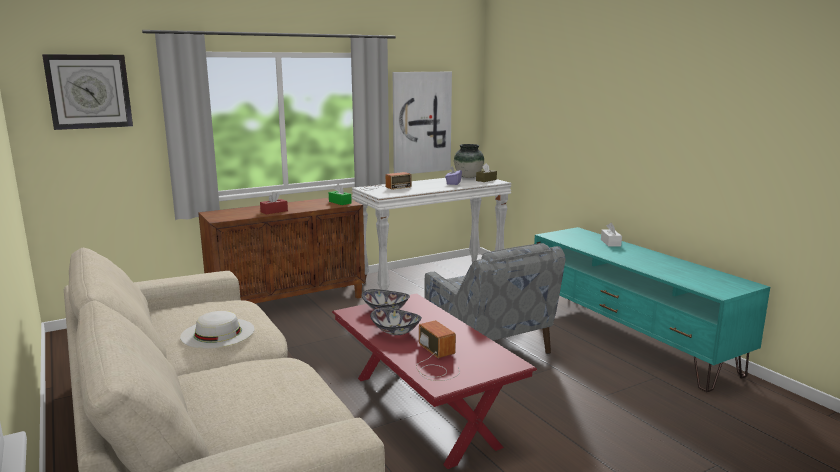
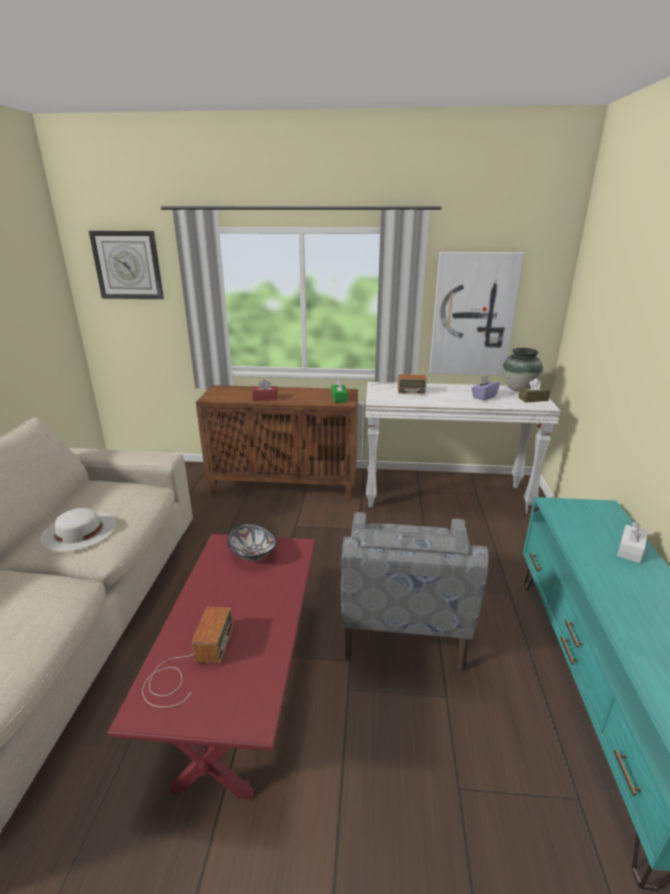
camera: 35 degrees right, 10 degrees up
bowl [370,308,422,335] -> none

